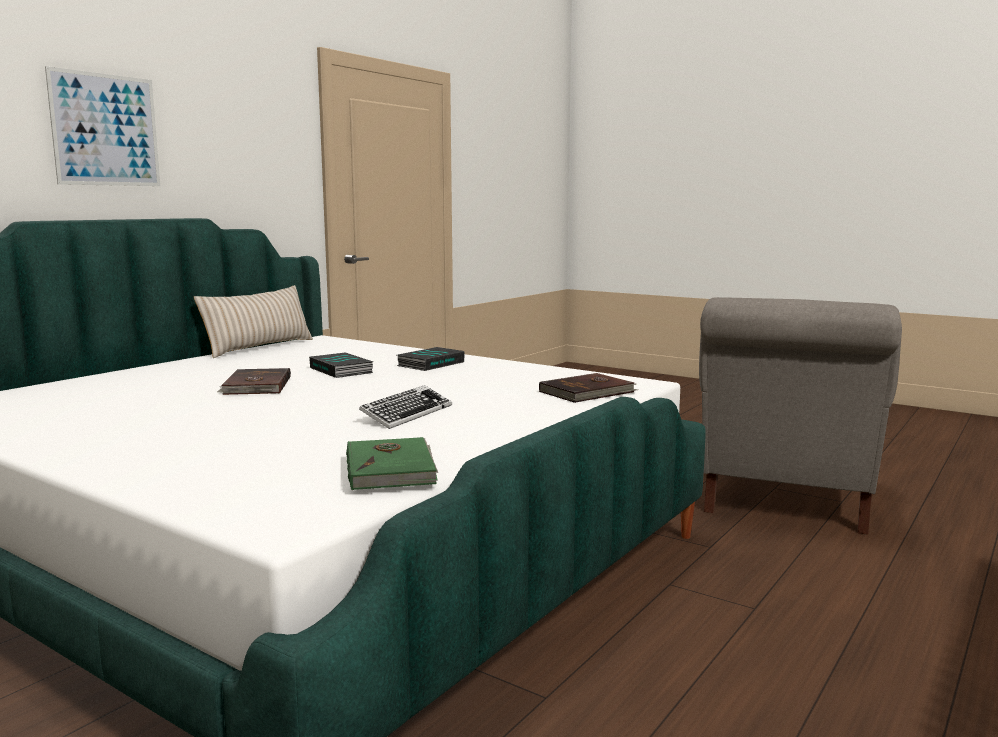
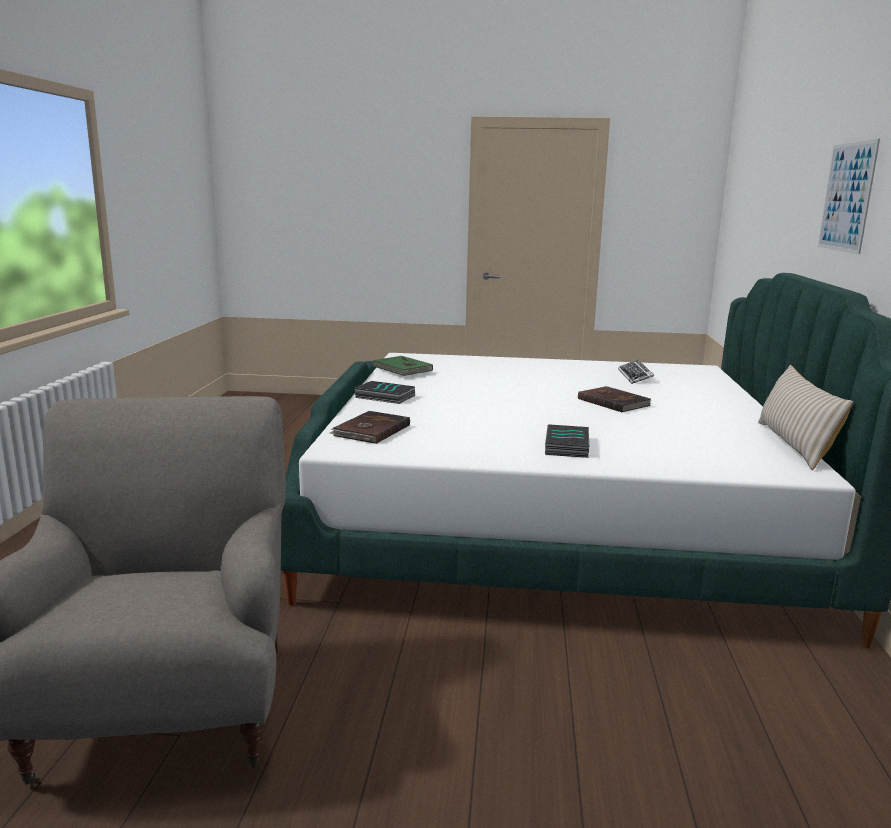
camera: 150 degrees right, 5 degrees up
book [309,352,373,378] -> book moved to [354,381,415,404]
keyboard [359,385,452,429] -> keyboard moved to [618,360,654,384]

